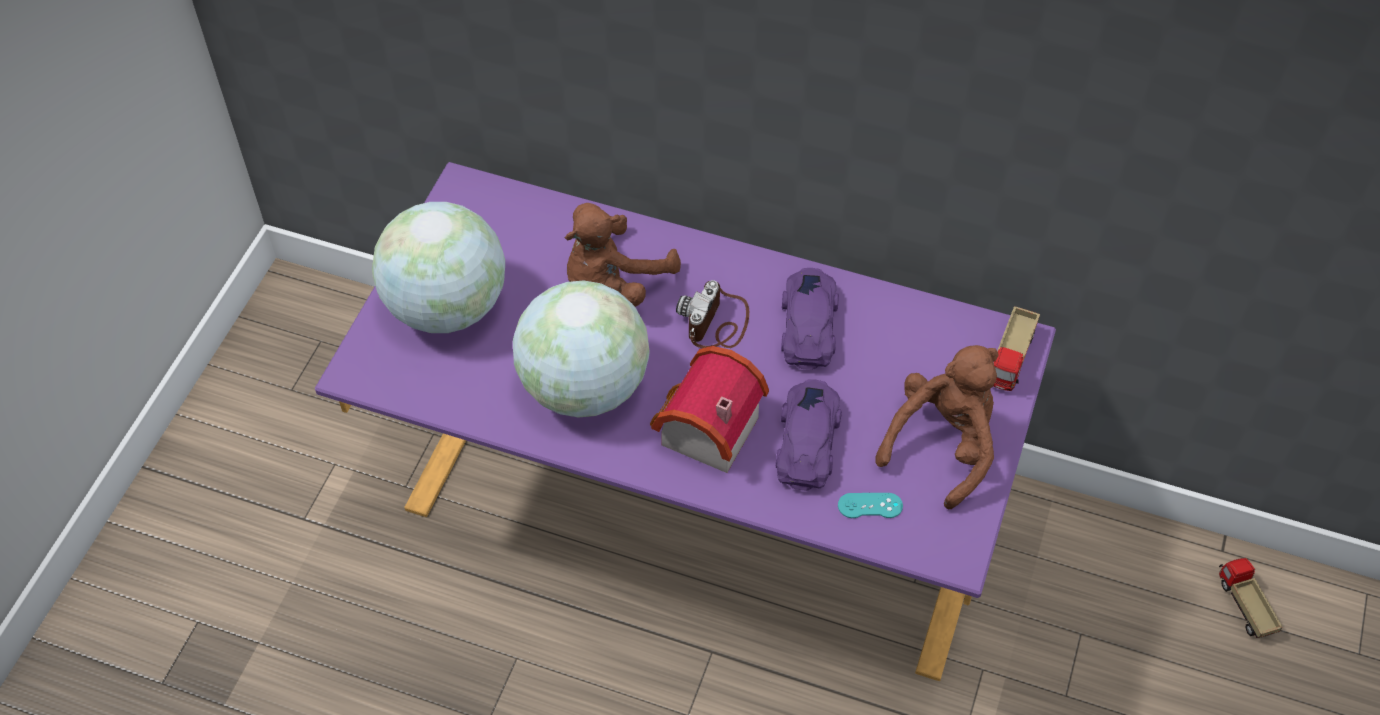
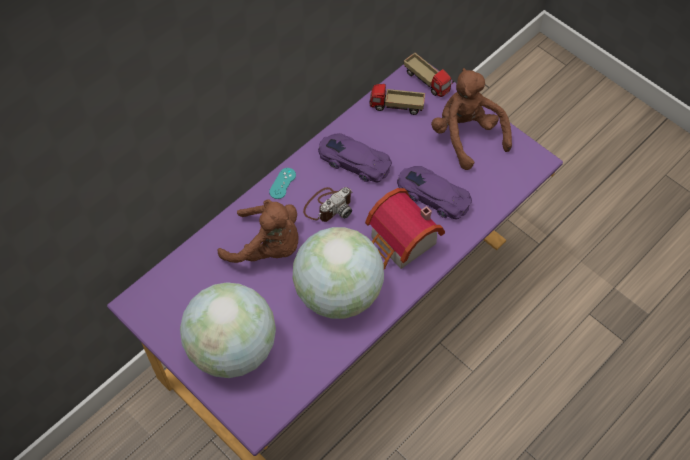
camera: 65 degrees left, 5 degrees up
brown plush toy [565,203,681,307] -> brown plush toy turned 45 degrees counterclockwise [218,199,298,263]
camera [676,280,749,348] -> camera turned 90 degrees counterclockwise [303,187,352,222]
turquoise game controller [838,493,903,518] -> turquoise game controller moved to [269,168,296,199]
toy truck [1219,558,1282,638] -> toy truck moved to [370,84,425,115]

